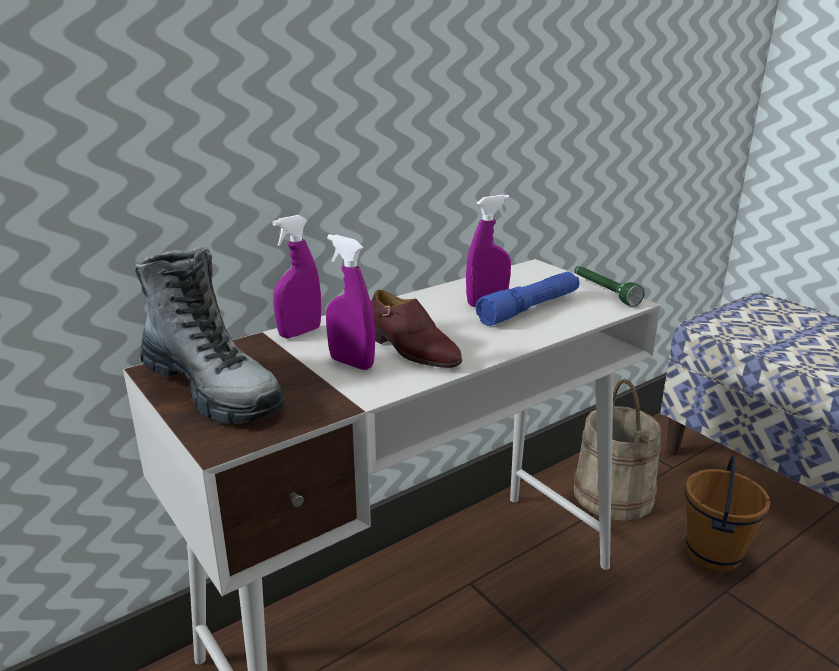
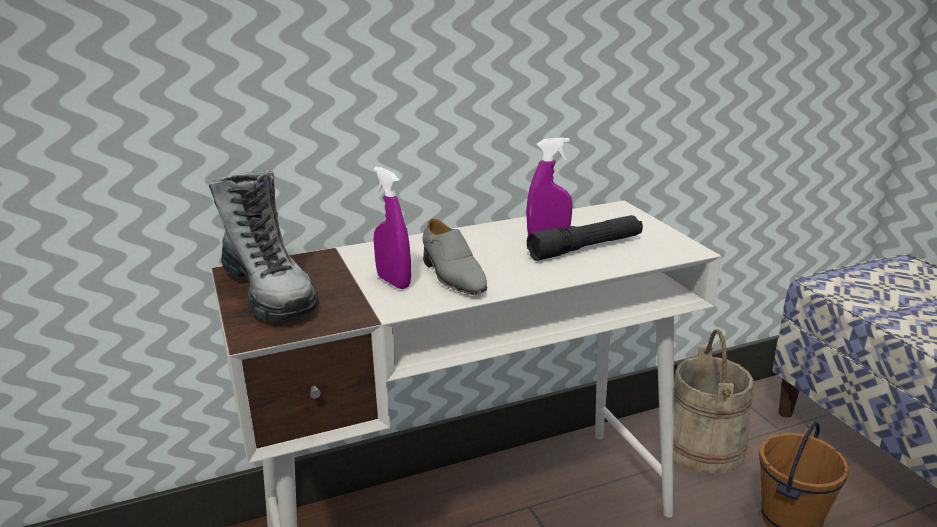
camera: 15 degrees right, 0 degrees up
purple spray bottle [272,215,321,338] -> none
brown shoe [371,290,462,368] -> grey shoe [423,219,487,295]
blue flashlight [476,271,580,326] -> black flashlight [527,215,643,261]
green flashlight [575,266,645,307] -> none

